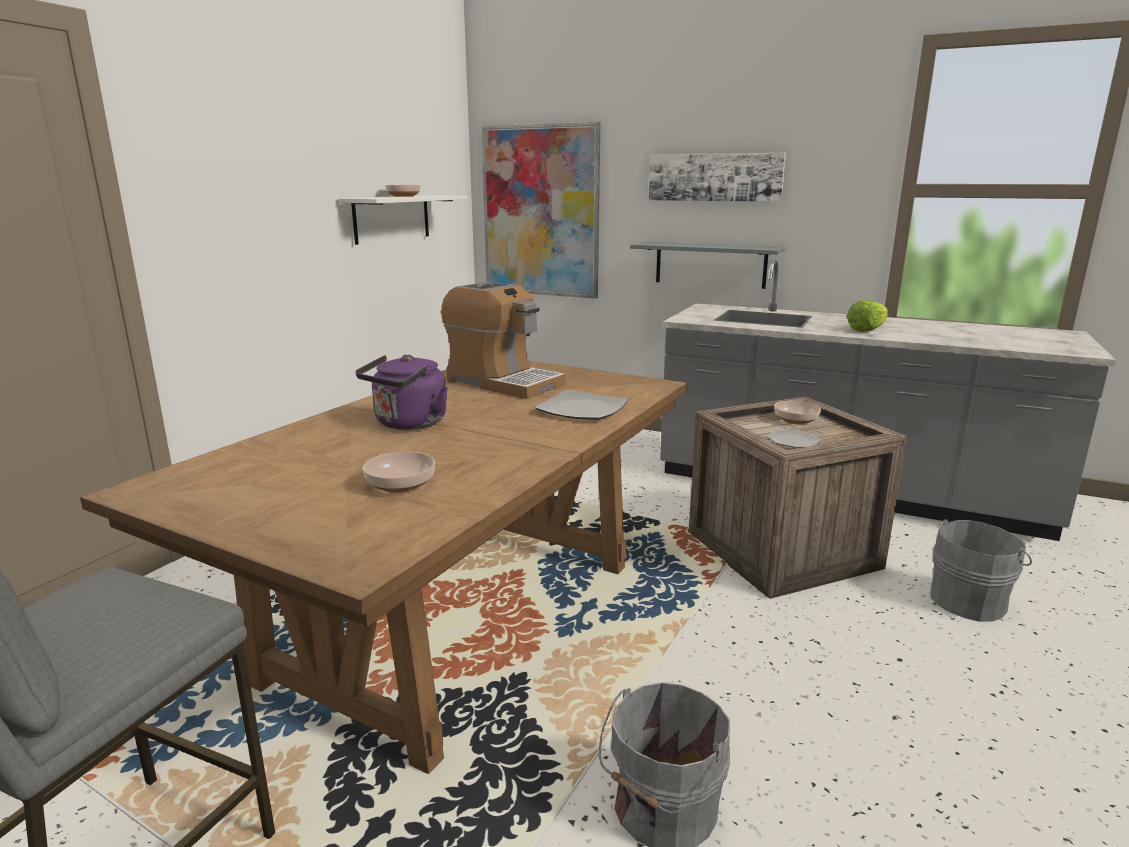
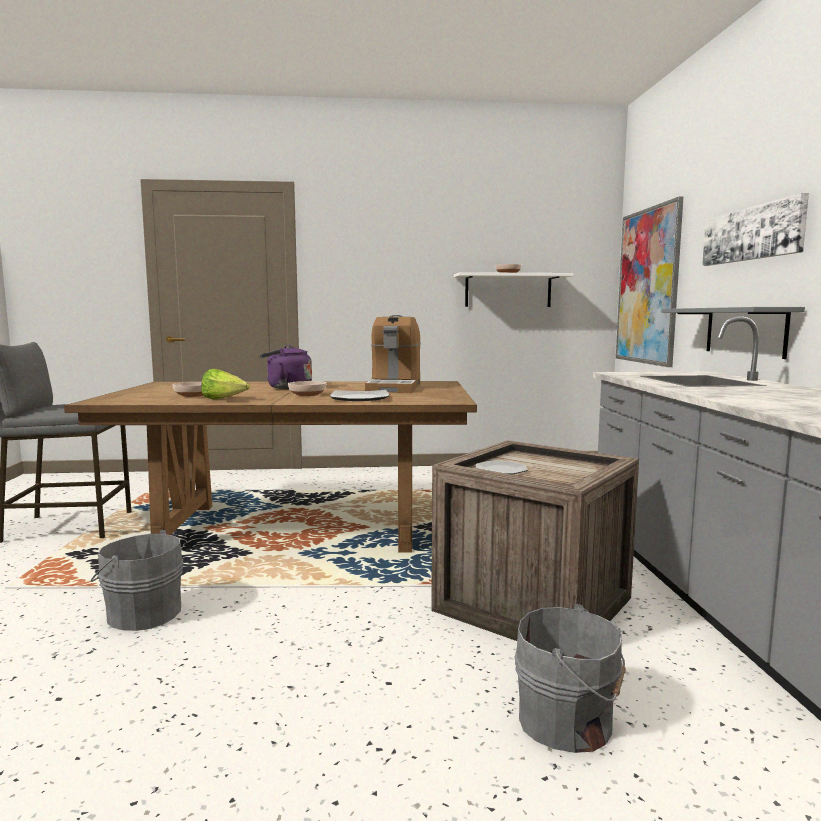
camera: 60 degrees right, 10 degrees down
bowl [774,401,821,424] -> bowl moved to [288,381,326,396]
lettuce [847,300,888,332] -> lettuce moved to [202,369,250,400]

